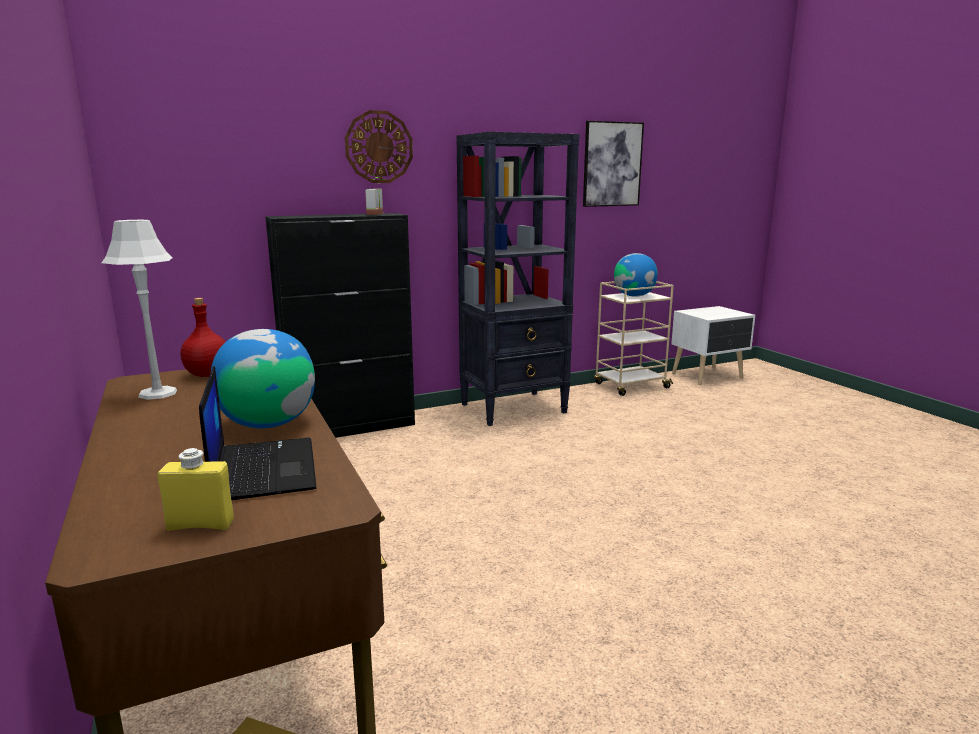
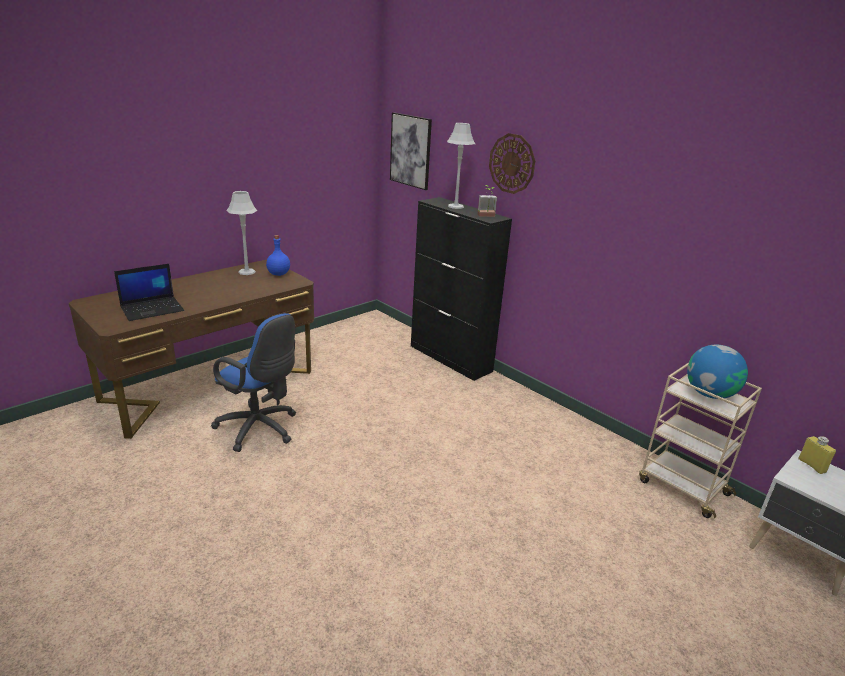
camera: 70 degrees right, 10 degrees up
yellow bottle [158,448,234,531] -> yellow bottle moved to [798,436,836,474]
red bottle [181,298,225,377] -> blue bottle [266,235,290,276]
globe [211,329,315,428] -> none
black bookcase [456,132,580,426] -> none
picture [583,121,644,207] -> picture moved to [390,112,432,190]
none -> blue office chair [211,313,296,452]
none -> grey table lamp [447,123,475,209]

